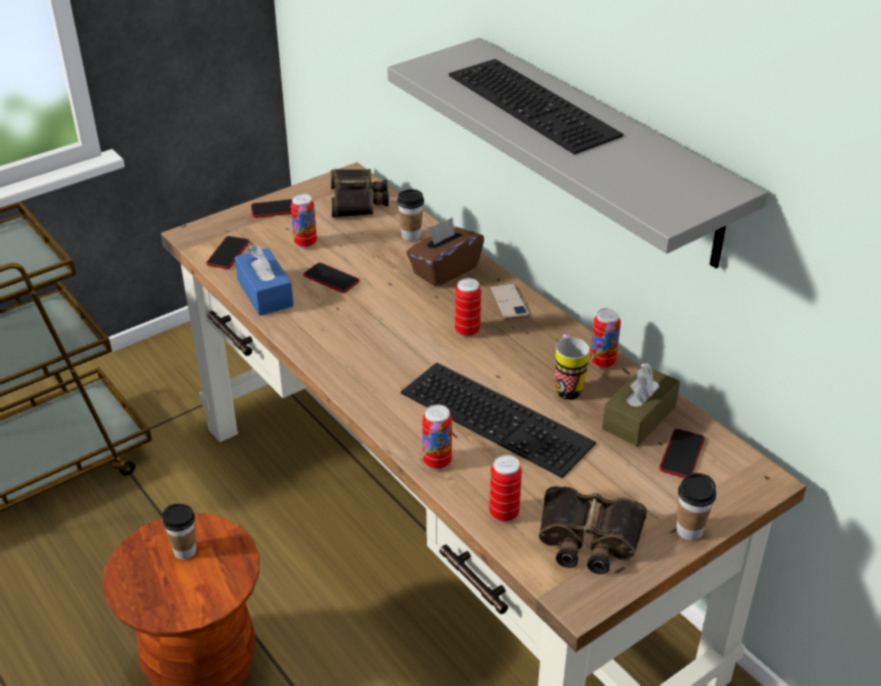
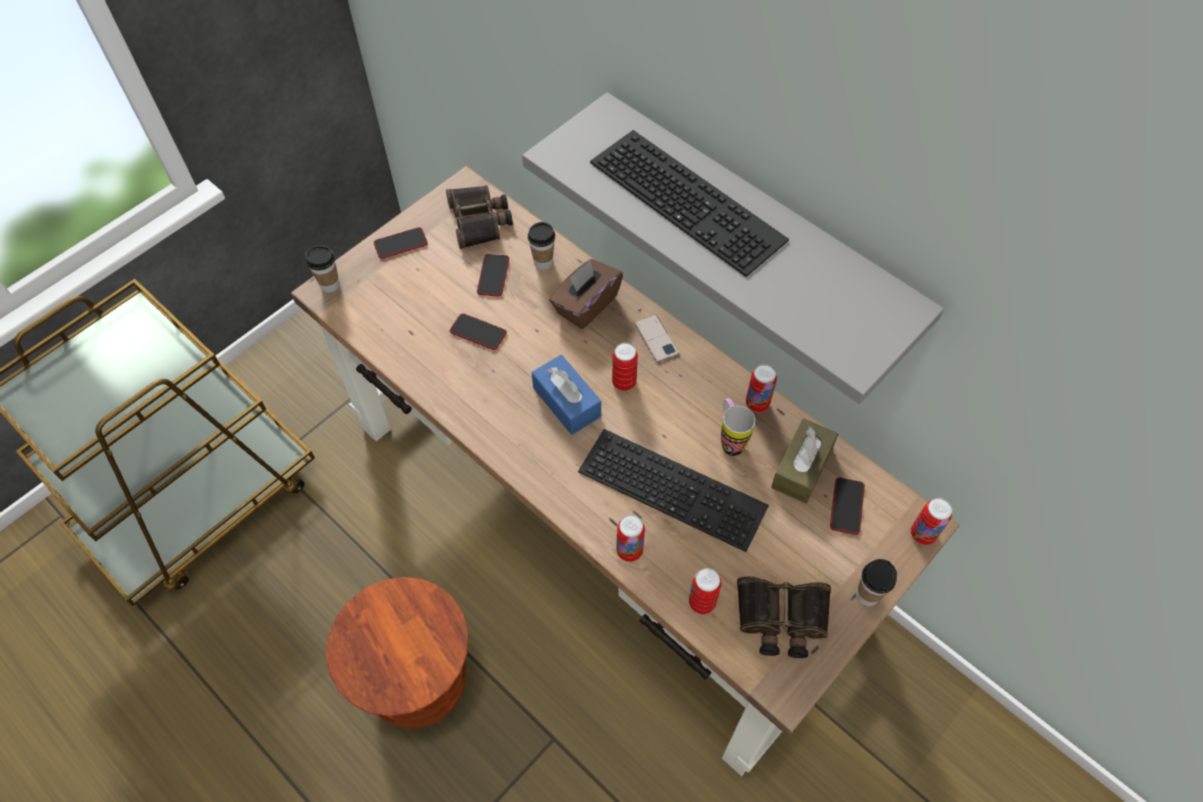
camera: 10 degrees left, 20 degrees up
cup [162,503,196,560] -> cup moved to [305,245,340,293]
phone [206,236,250,269] -> phone moved to [477,254,509,297]
blue tissue box [235,245,294,316] -> blue tissue box moved to [532,355,601,435]
can [291,194,317,248] -> can moved to [911,498,952,545]

